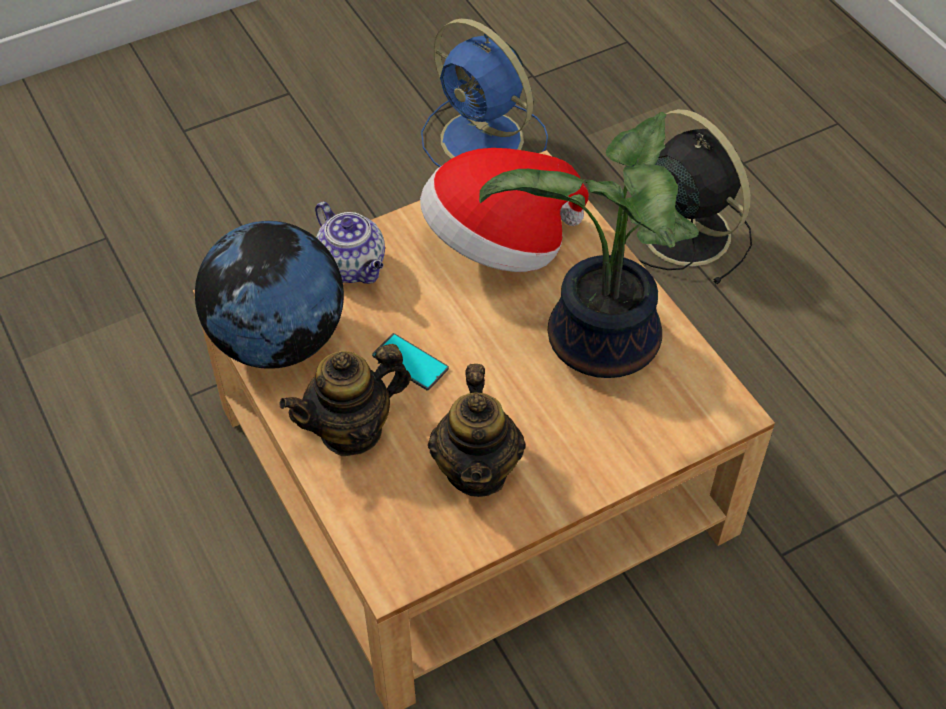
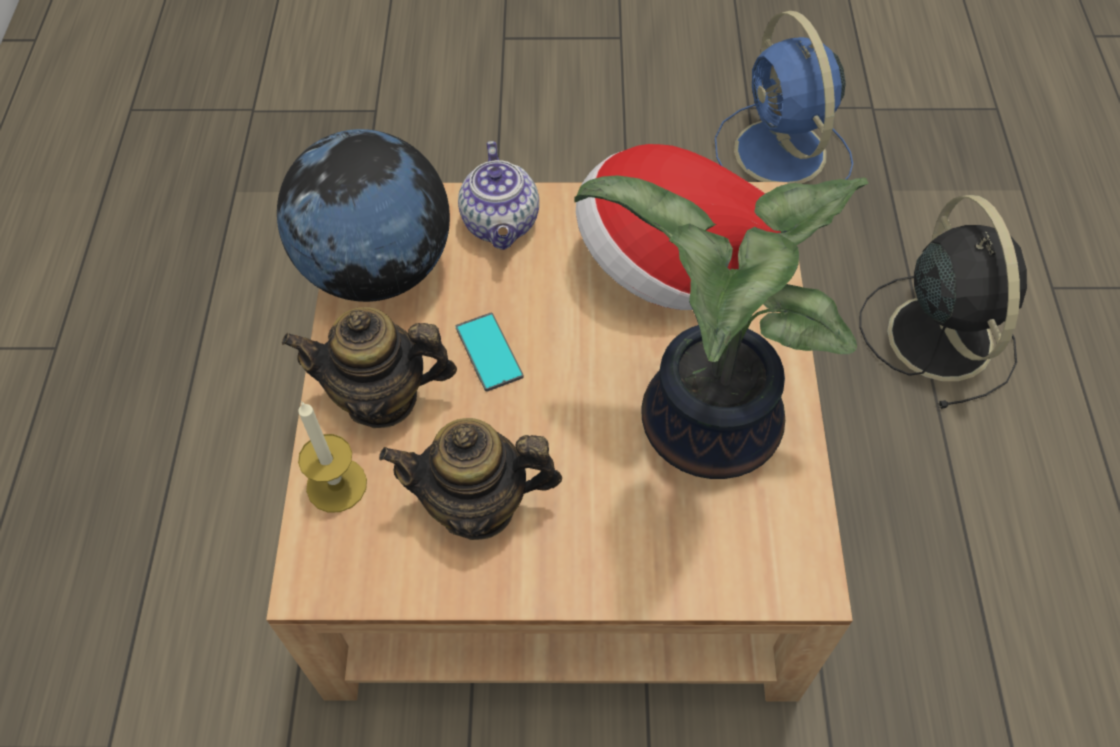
camera: 30 degrees right, 5 degrees up
teapot [428,364,526,497] -> teapot turned 60 degrees clockwise [379,418,562,540]
none -> candle [298,401,367,513]

